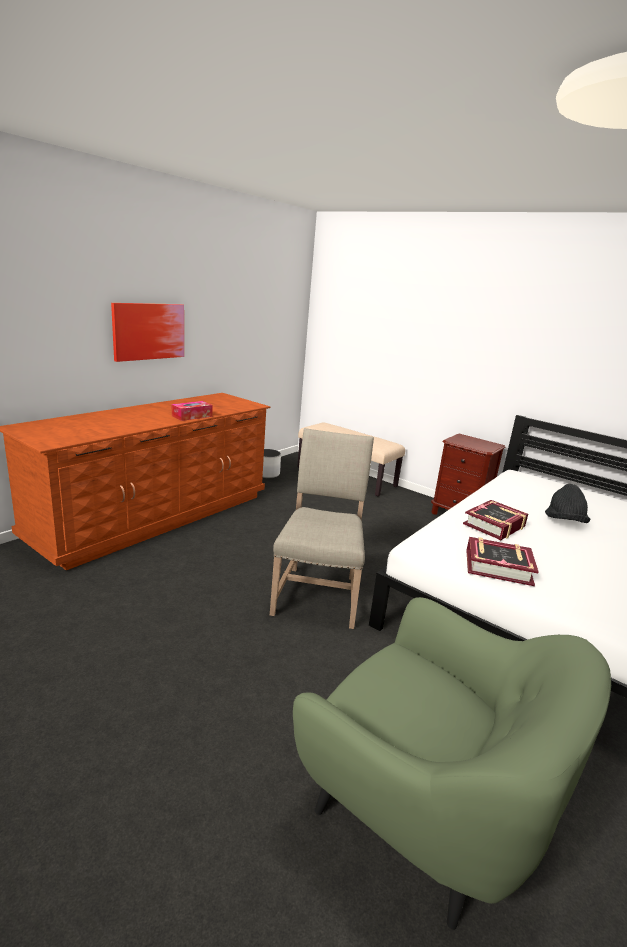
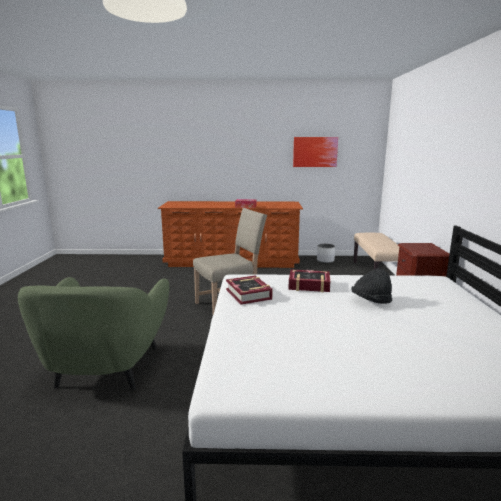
camera: 55 degrees right, 5 degrees down
picture [111,303,184,362] -> picture moved to [293,137,338,167]

